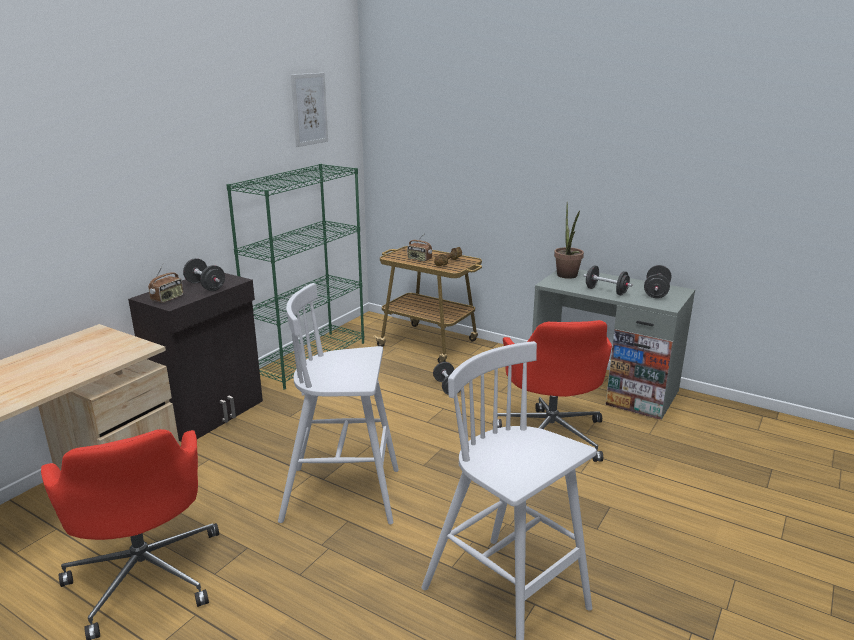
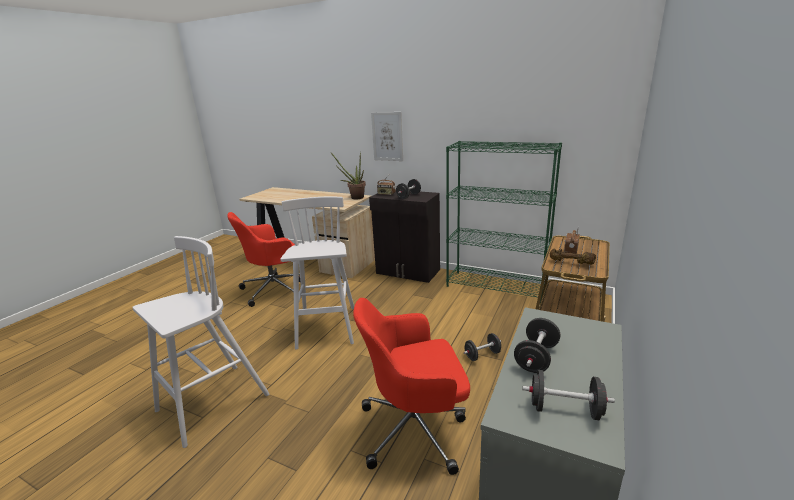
camera: 85 degrees right, 0 degrees up
picture [291,73,328,147] -> picture moved to [371,112,403,161]
potted plant [554,201,584,279] -> potted plant moved to [331,153,366,199]

